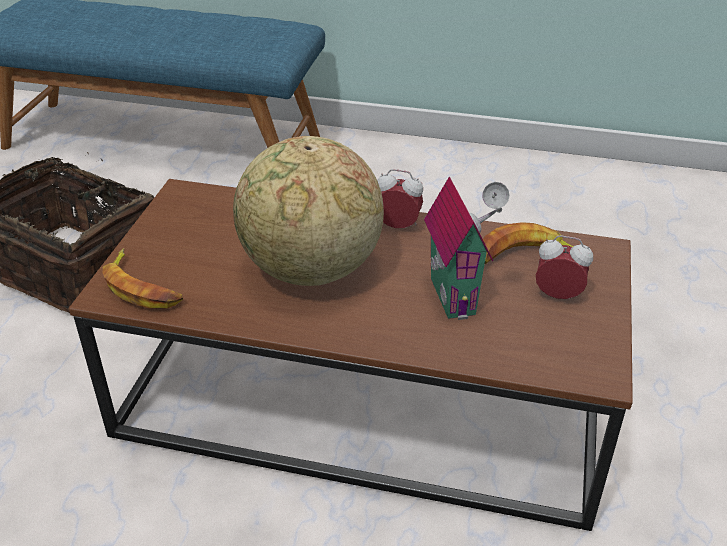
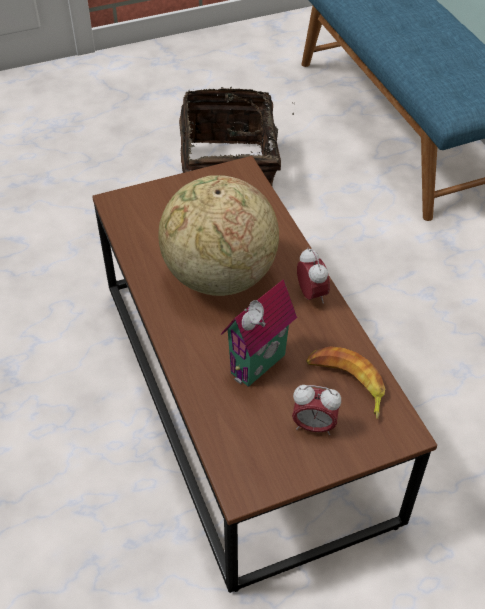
camera: 55 degrees right, 10 degrees up
banana [103,248,183,309] -> none
alarm clock [536,235,593,299] -> alarm clock turned 120 degrees clockwise [292,385,341,435]

